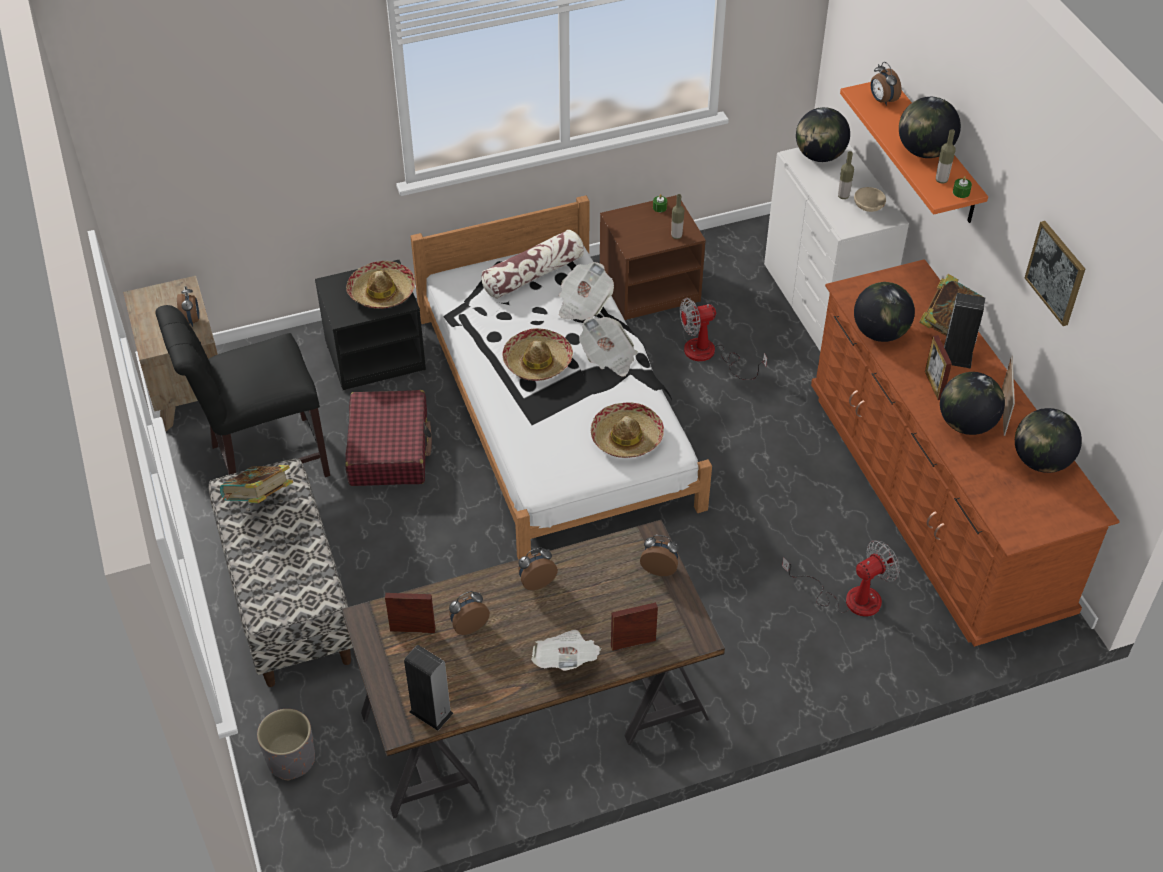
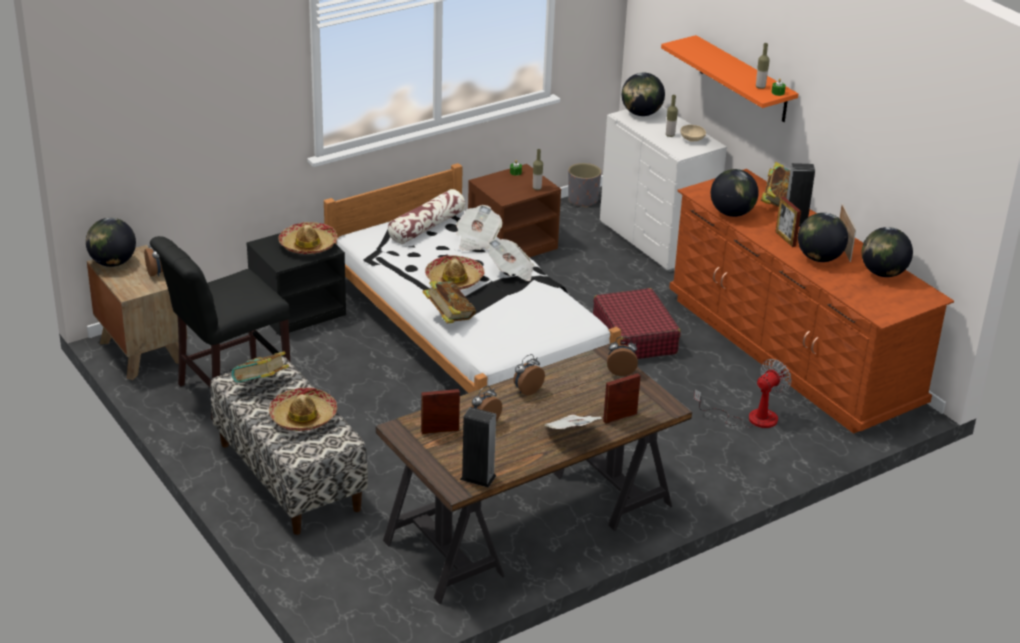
camera: 15 degrees left, 15 degrees down
grey planter [257,709,315,780] -> grey planter moved to [568,163,601,208]
red suitcase [345,390,432,486] -> red suitcase moved to [593,288,681,359]
hat [591,402,664,458] -> hat moved to [269,388,337,431]
fan [680,298,767,380] -> none
alarm clock [871,62,902,106] -> none
globe [899,97,961,158] -> globe moved to [86,218,136,267]
picture [1025,221,1085,326] -> none
none -> book [422,281,476,323]

